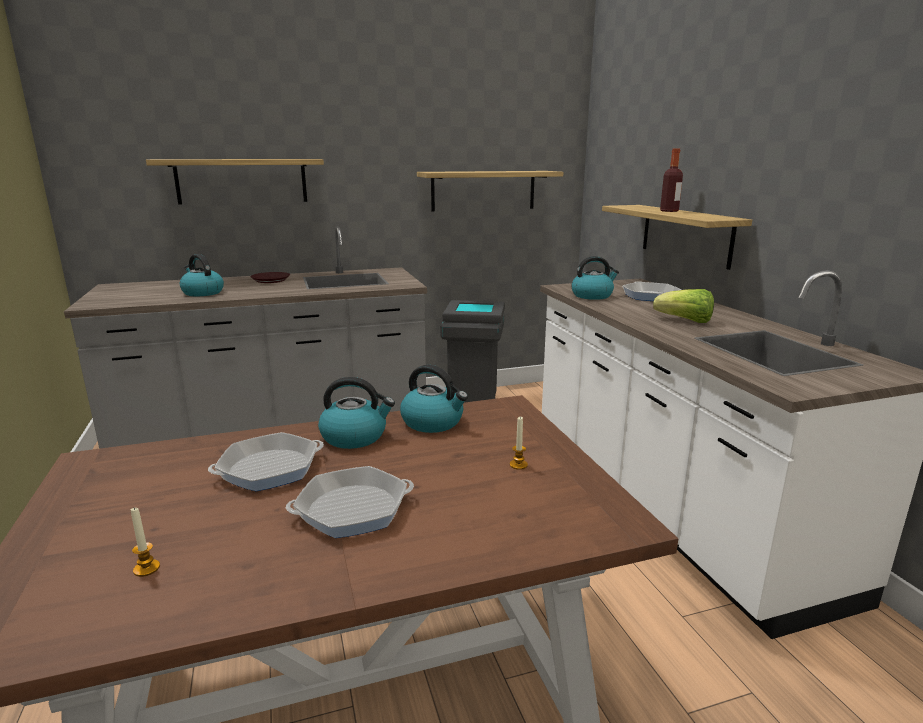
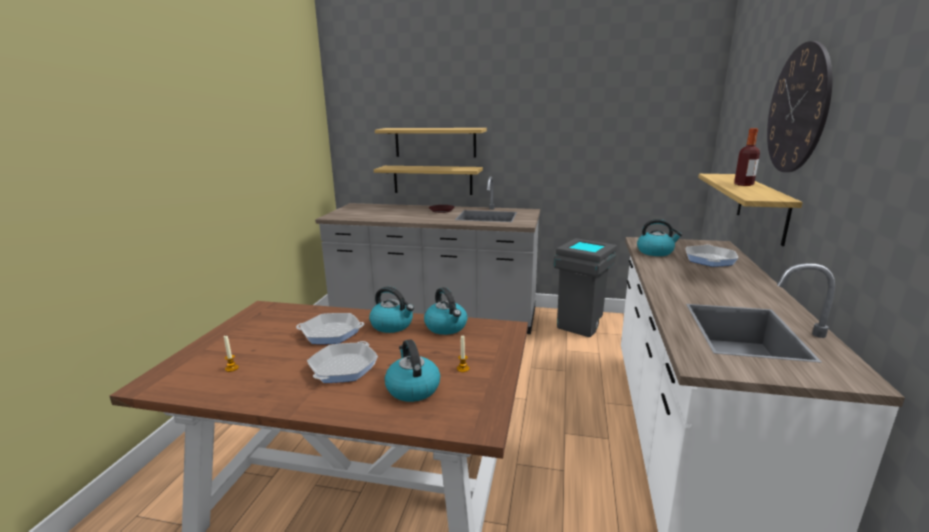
camera: 30 degrees right, 0 degrees up
kettle [180,254,224,296] -> kettle moved to [385,339,440,402]
frying pan [286,466,414,538] -> frying pan turned 105 degrees clockwise [307,341,378,383]
shelf [417,171,564,211] -> shelf moved to [374,166,483,195]
lettuce [653,289,714,323] -> none
none -> wall clock [767,41,833,172]

